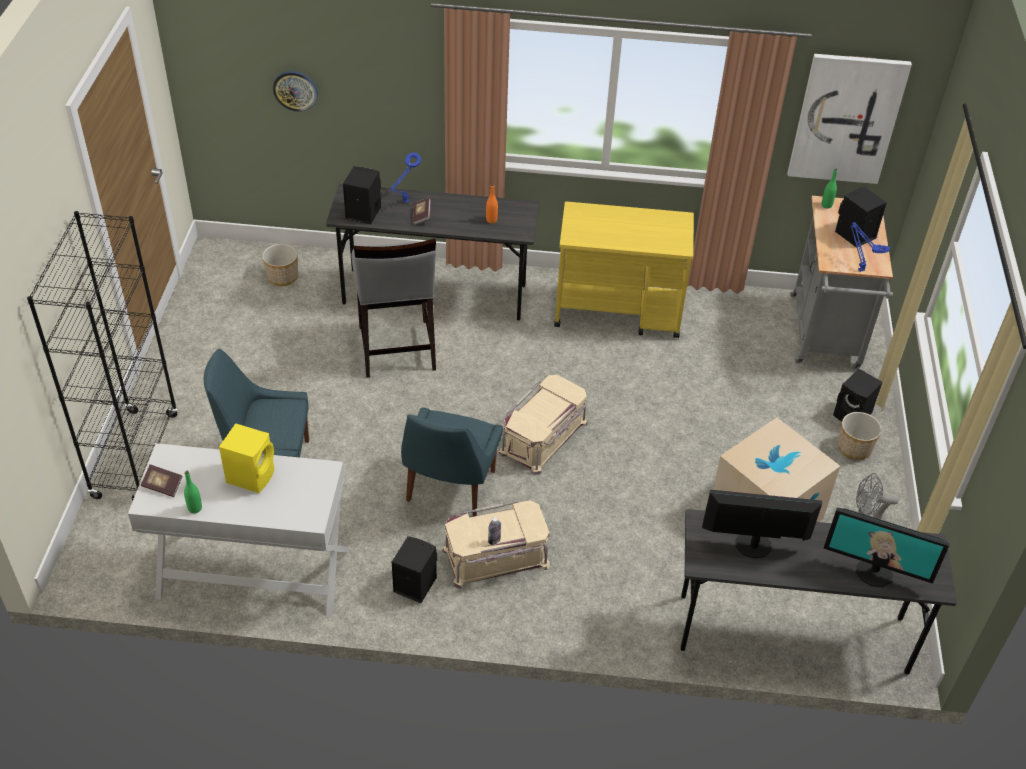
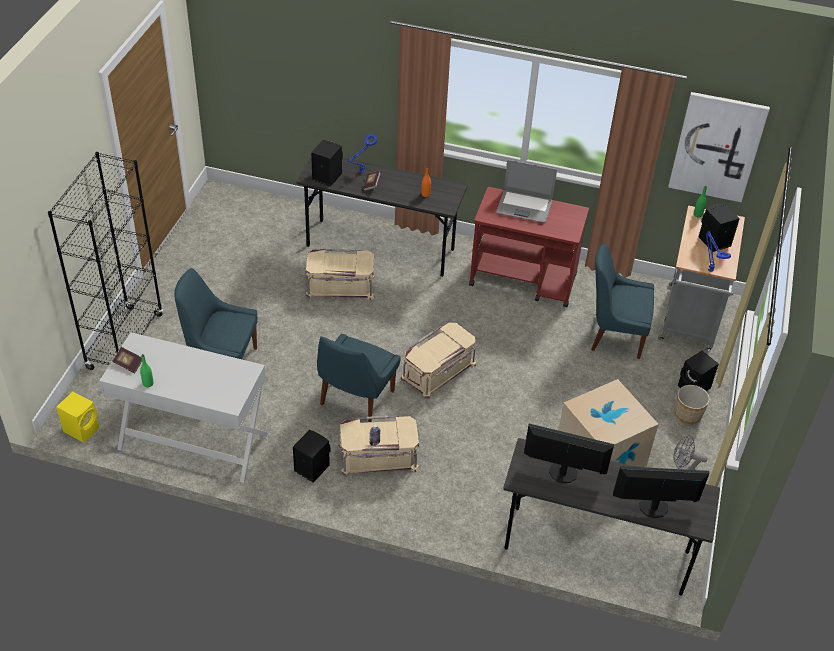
camera: 10 degrees right, 0 degrees up
yellow speaker [219,423,275,493] -> yellow speaker moved to [56,392,99,443]
planter [262,244,298,286] -> none
wall clock [273,71,318,112] -> none
grey stool [351,239,436,378] -> beige storage box [305,249,375,300]
yellow cart [554,202,694,338] -> red cart [469,187,589,307]
monitor [823,508,950,587] -> monitor turned 150 degrees clockwise [613,466,710,518]
none -> laptop [496,160,557,223]
none -> blue chair [591,243,654,359]

